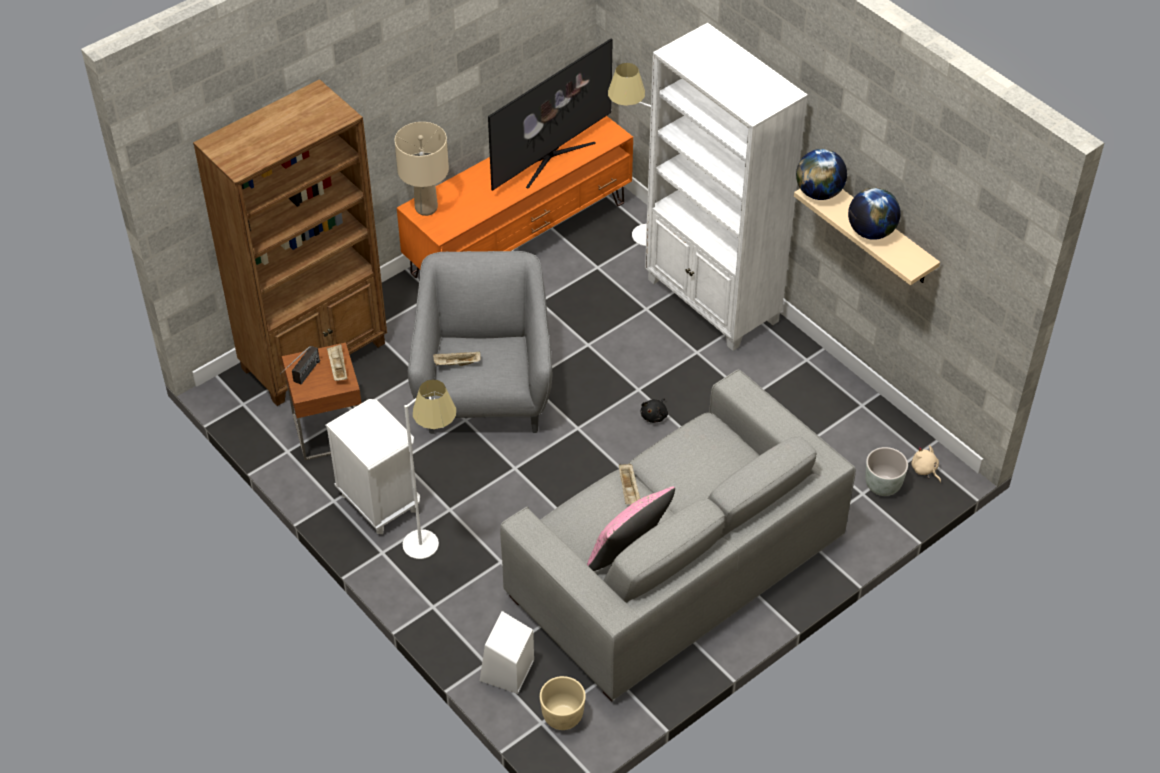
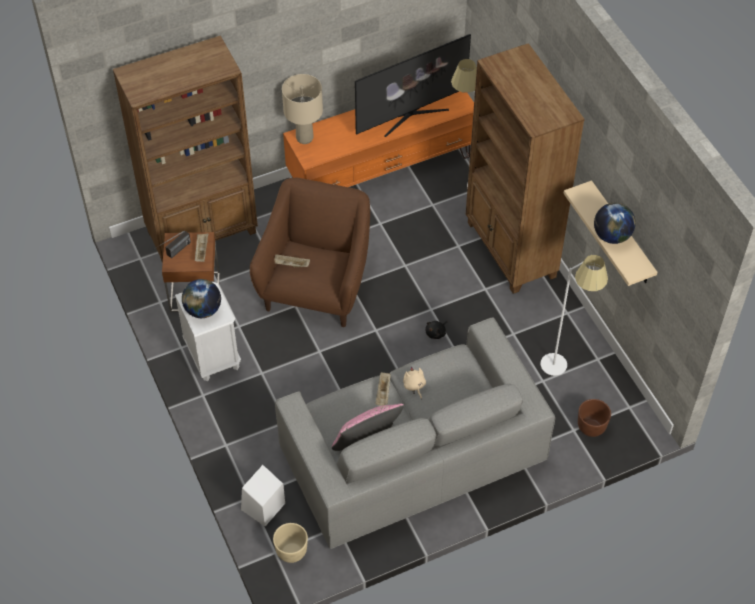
camera: 15 degrees right, 5 degrees up
white floor lamp [403,379,456,559] -> white floor lamp moved to [541,255,608,376]
grey armchair [408,251,552,434] -> brown armchair [250,178,370,327]
white bookcase [645,23,808,351] -> brown bookcase [466,43,585,294]
globe [796,149,847,200] -> globe moved to [182,279,221,318]
grey planter [865,447,908,496] -> brown planter [578,399,611,437]
beige plush toy [911,445,941,483] -> beige plush toy moved to [403,367,426,400]

